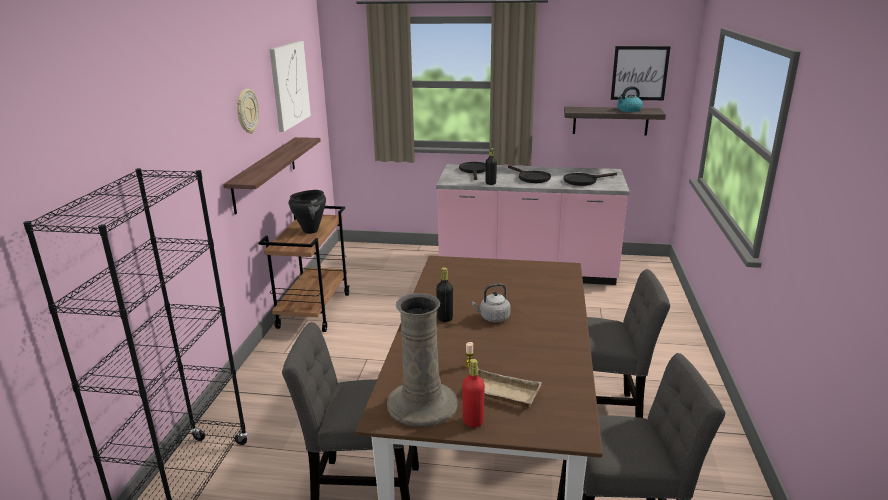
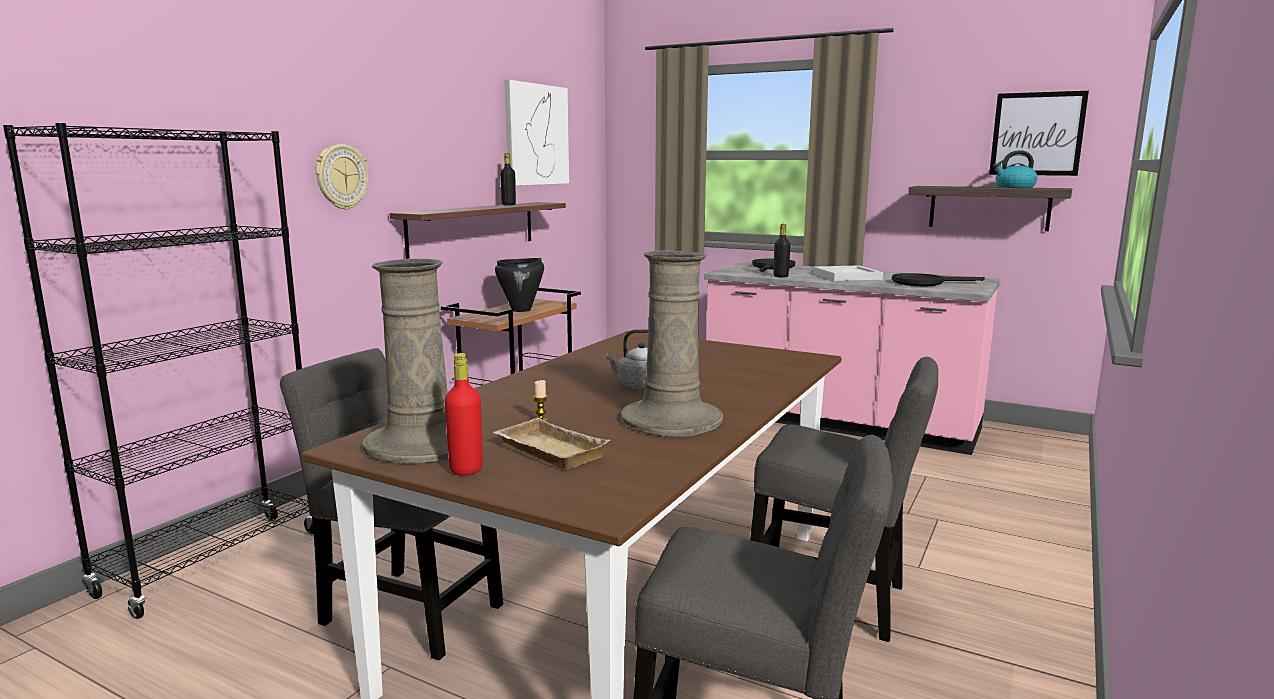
camera: 20 degrees right, 10 degrees down
wall clock [237,89,259,133] -> wall clock moved to [316,144,369,210]
black bottle [436,267,453,322] -> black bottle moved to [500,153,516,205]
black frying pan [508,165,551,183] -> white tray [813,265,883,281]
none -> beige vase [621,250,723,437]

